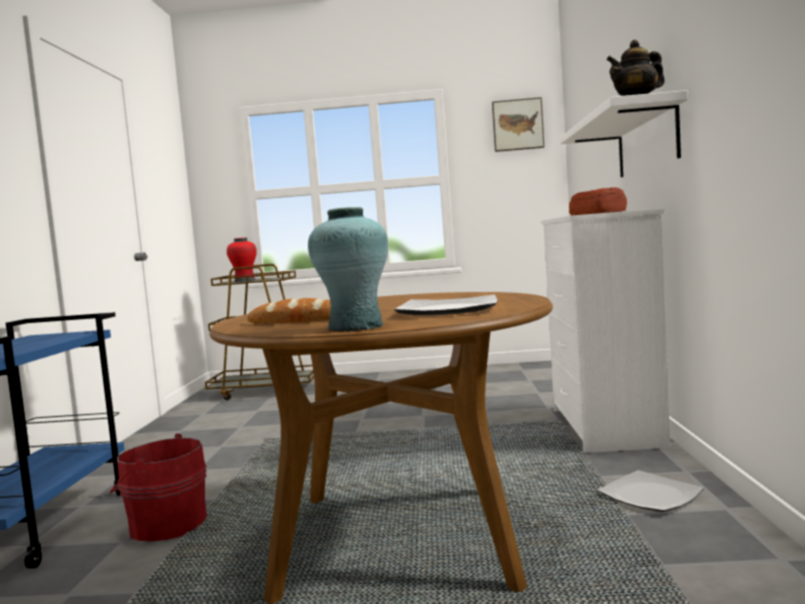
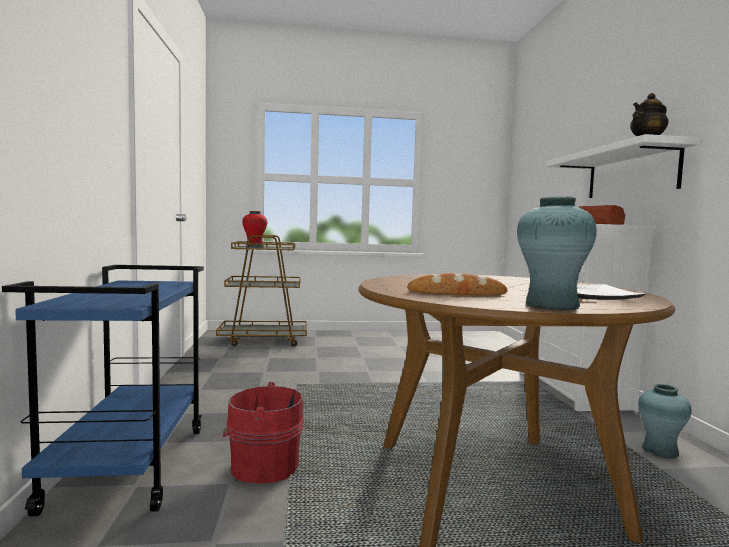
camera: 10 degrees left, 0 degrees up
picture [492,97,544,152] -> none
plate [598,470,704,512] -> turquoise vase [638,384,692,459]

